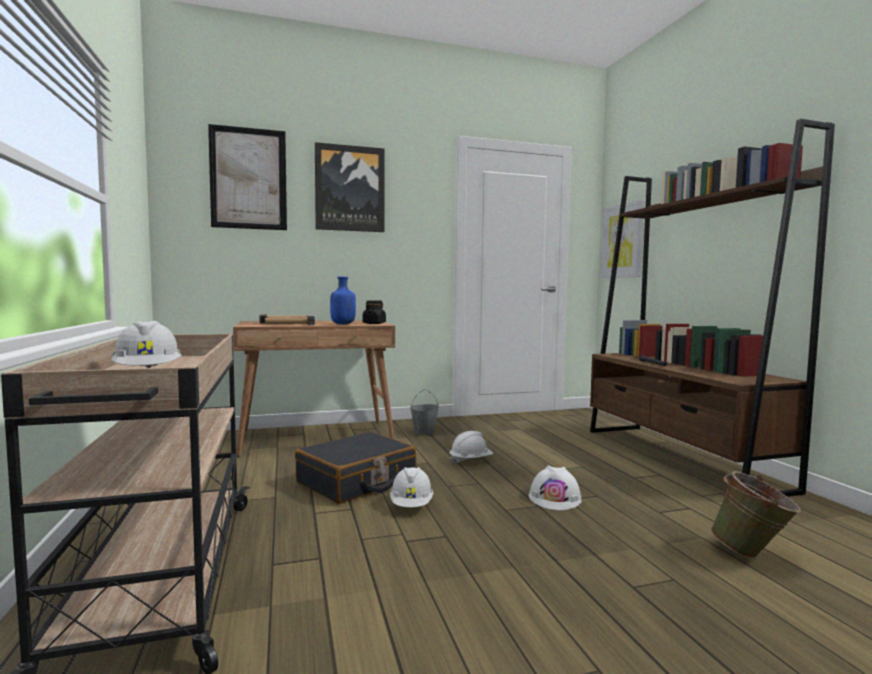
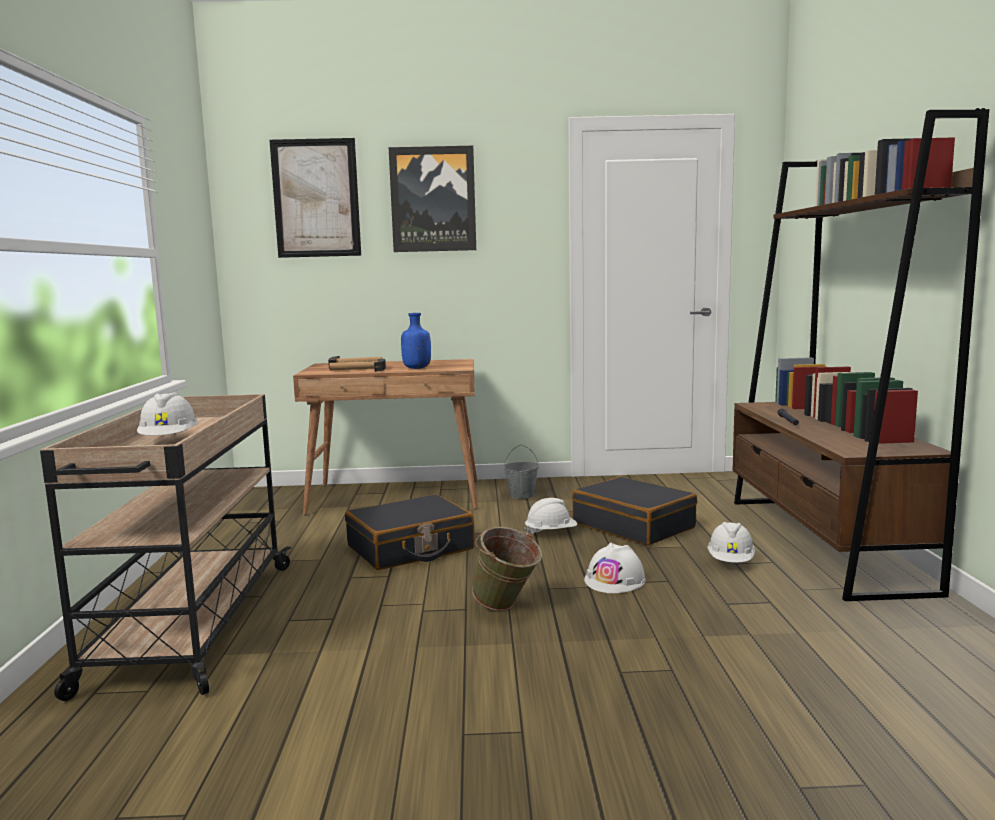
camera: 15 degrees right, 5 degrees up
black jar [362,300,386,324] -> none
white hard hat [390,467,433,508] -> white hard hat moved to [707,522,755,562]
picture [601,199,644,278] -> none
green bucket [711,471,801,559] -> green bucket moved to [472,527,542,611]
none -> black suitcase [572,476,698,545]

